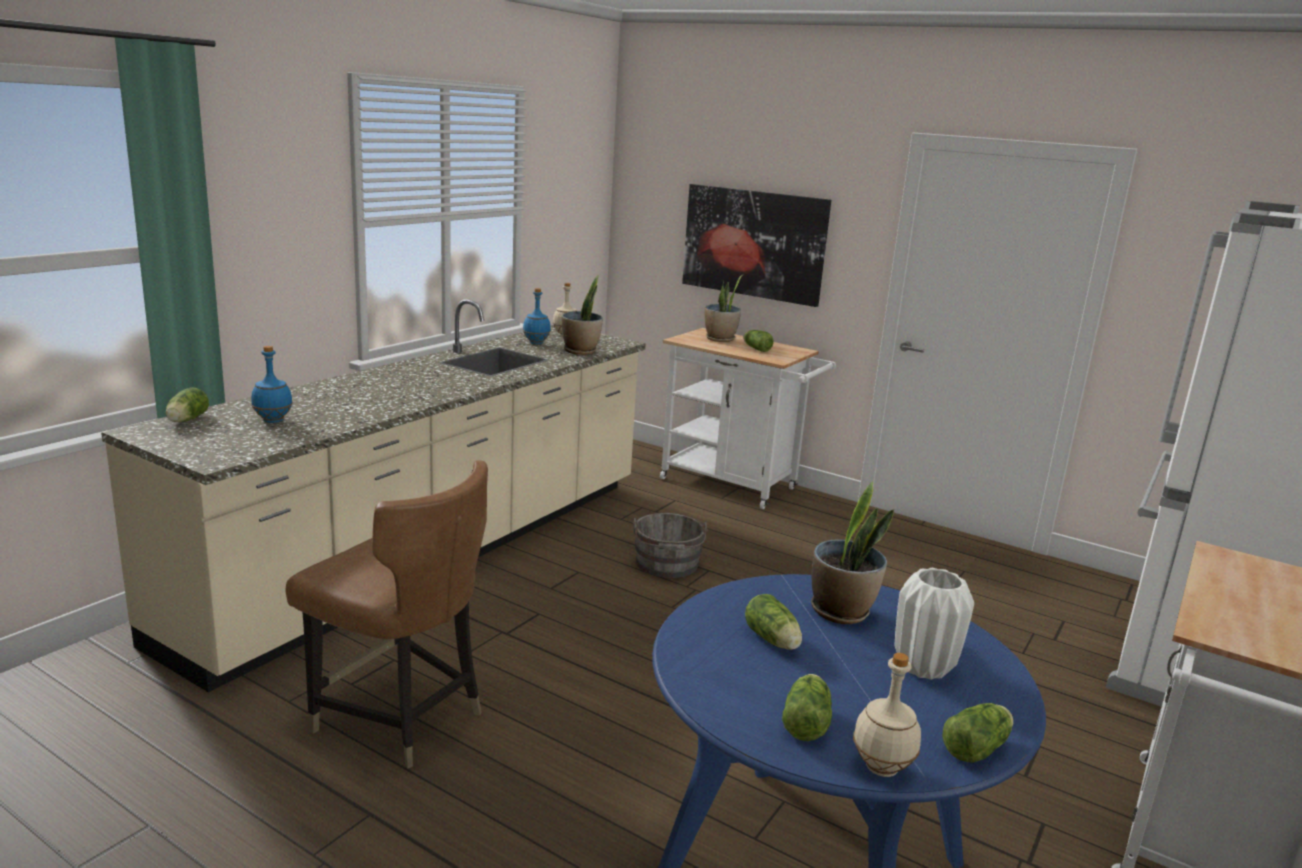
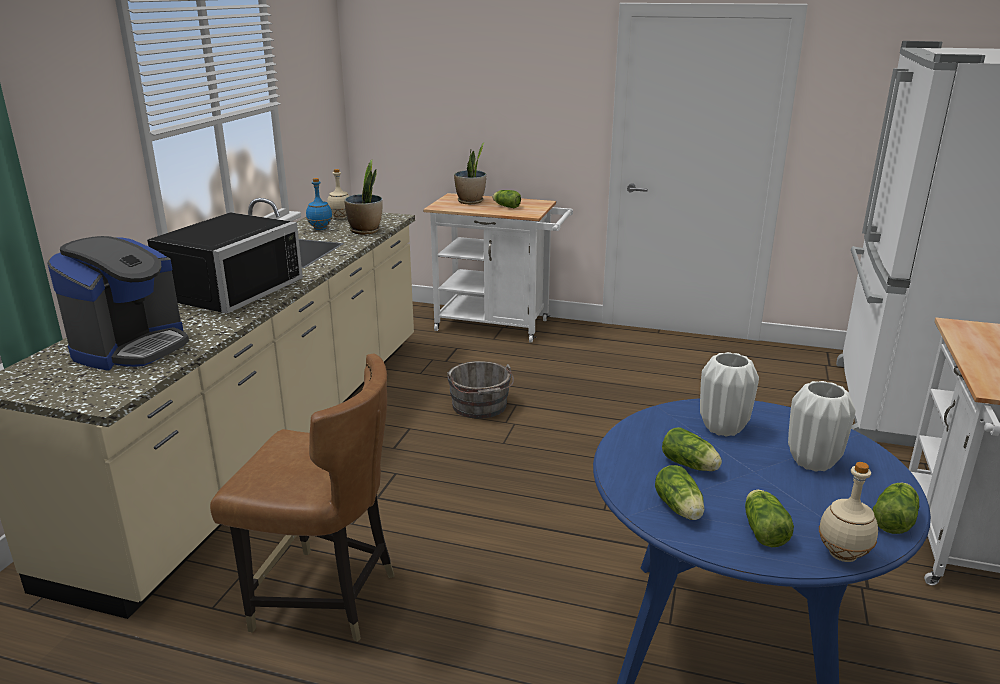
camera: 15 degrees left, 5 degrees up
lettuce [166,387,209,422] -> lettuce moved to [655,465,704,520]
blue bottle [251,346,293,423] -> coffee machine [47,236,189,371]
picture [682,184,831,307] -> none
potted plant [811,481,894,624] -> white vase [700,352,759,436]
none -> black microwave [147,212,303,314]

